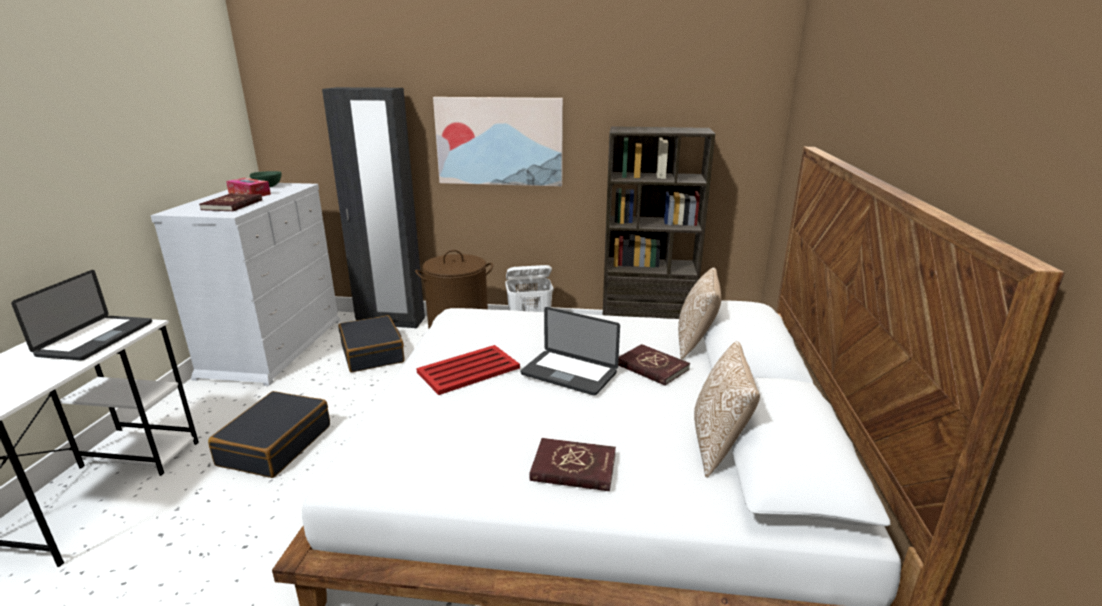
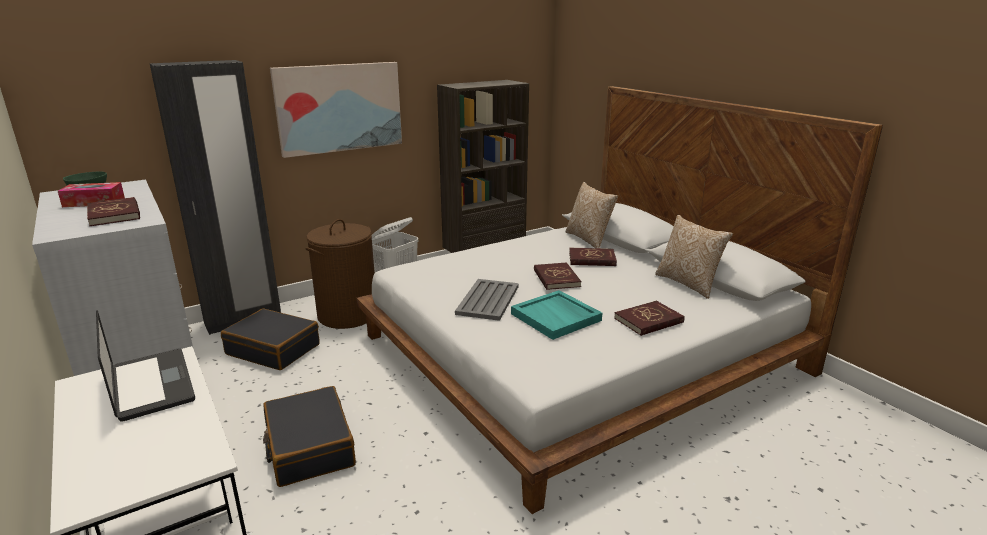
camera: 40 degrees left, 0 degrees up
red tray [416,345,520,395] -> grey tray [455,279,519,321]
laptop [521,307,620,396] -> red book [534,262,581,290]
none -> turquoise tray [511,290,602,340]

